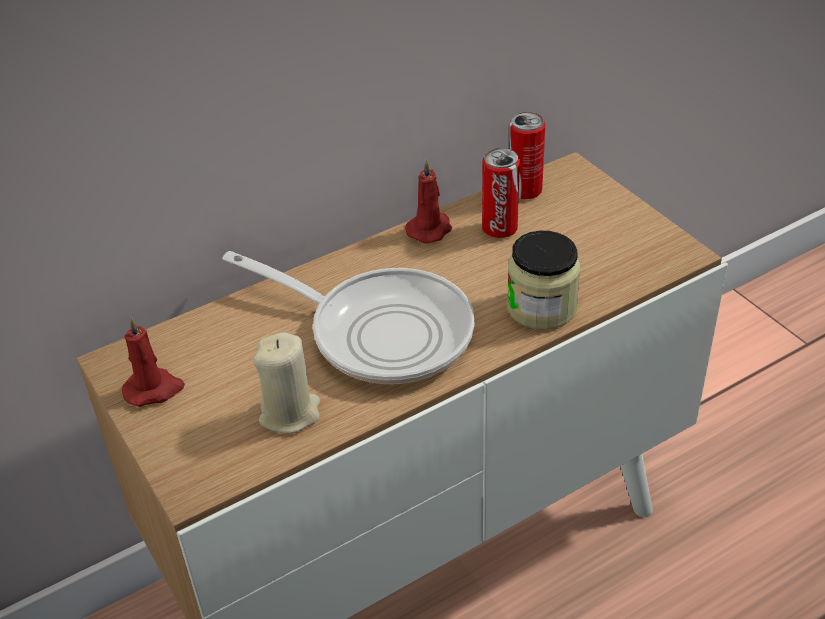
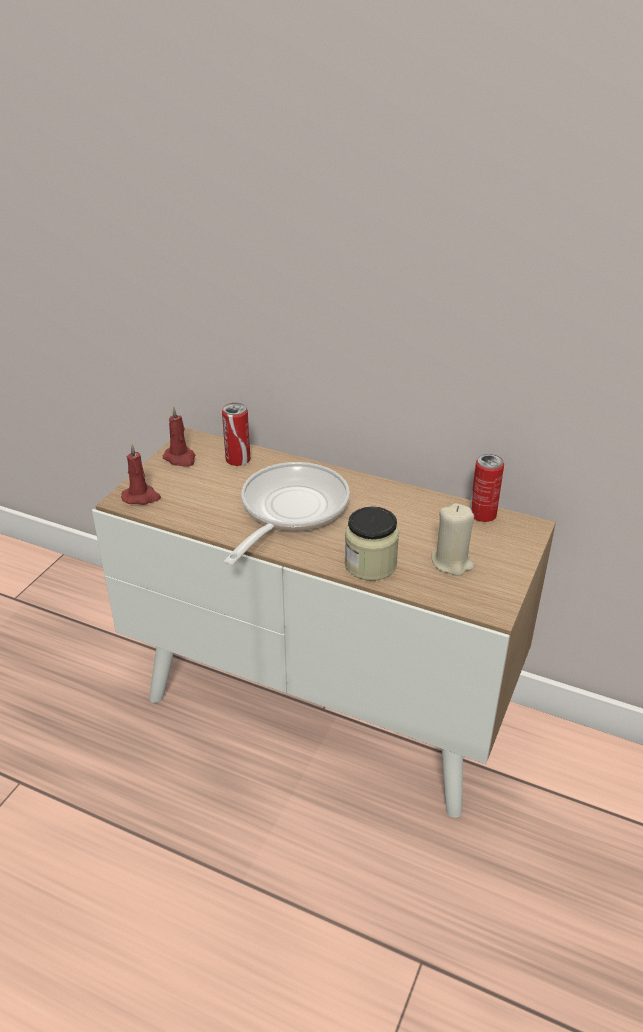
camera: 55 degrees right, 5 degrees down
frying pan [222,251,475,384] -> frying pan turned 150 degrees counterclockwise [223,462,350,566]
beige candle [253,332,320,434] -> beige candle moved to [431,503,475,576]
red candle [405,160,452,244] -> red candle moved to [121,444,161,505]
can [482,148,520,238] -> can moved to [222,403,250,466]

